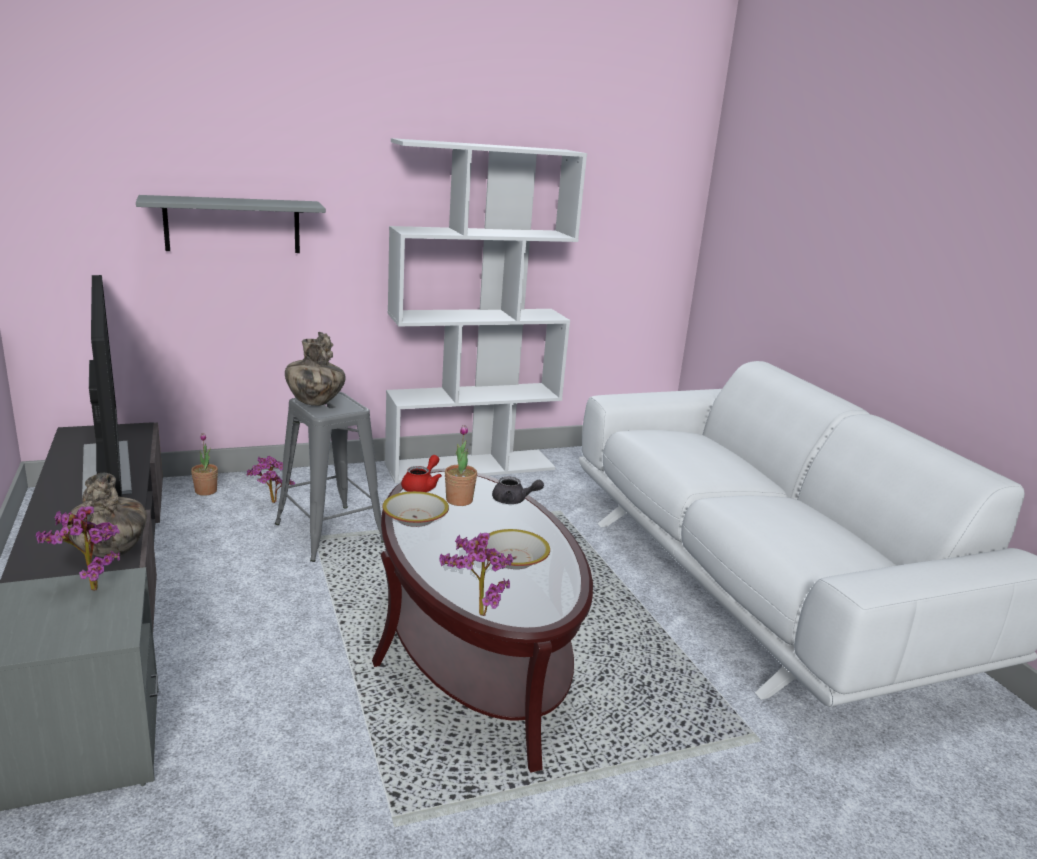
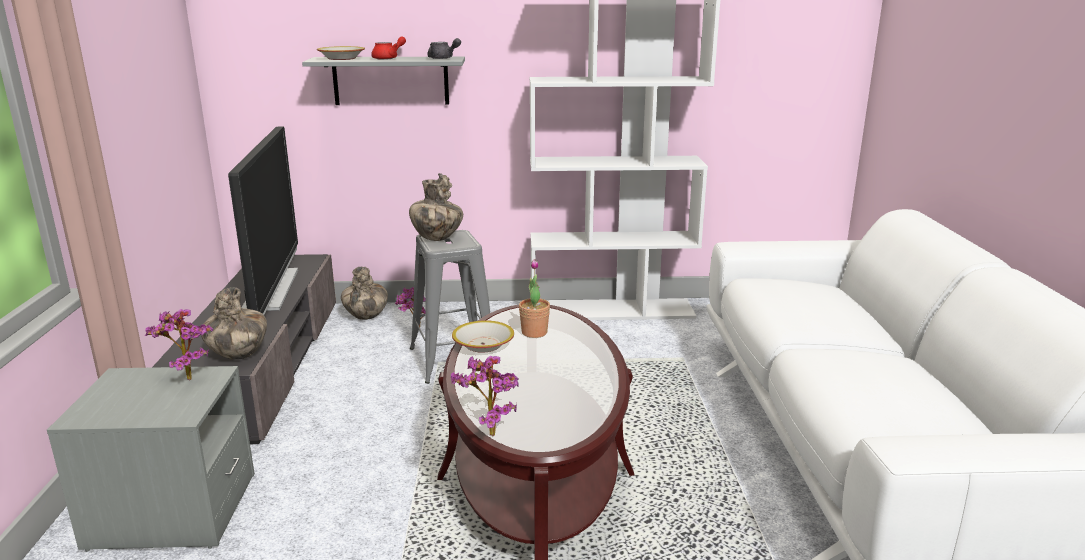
camera: 20 degrees right, 0 degrees up
potted plant [191,433,218,496] -> vase [341,267,388,320]
red teapot [401,455,442,492] -> red teapot moved to [371,37,406,60]
bowl [487,529,550,569] -> bowl moved to [317,46,365,60]
grey teapot [492,477,544,504] -> grey teapot moved to [427,38,461,59]

